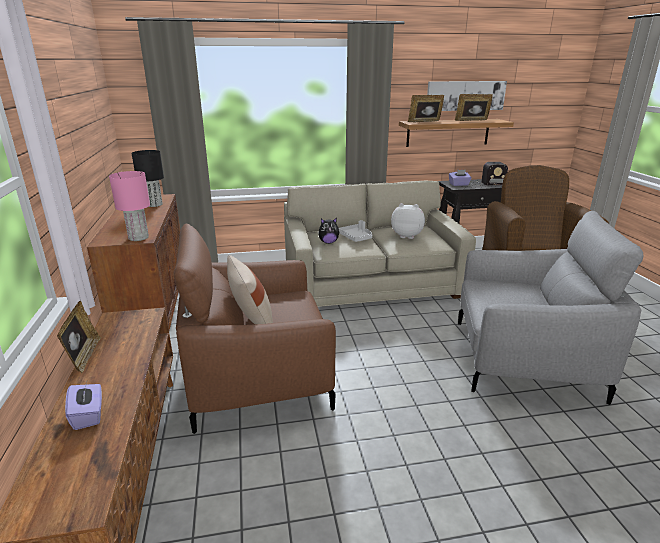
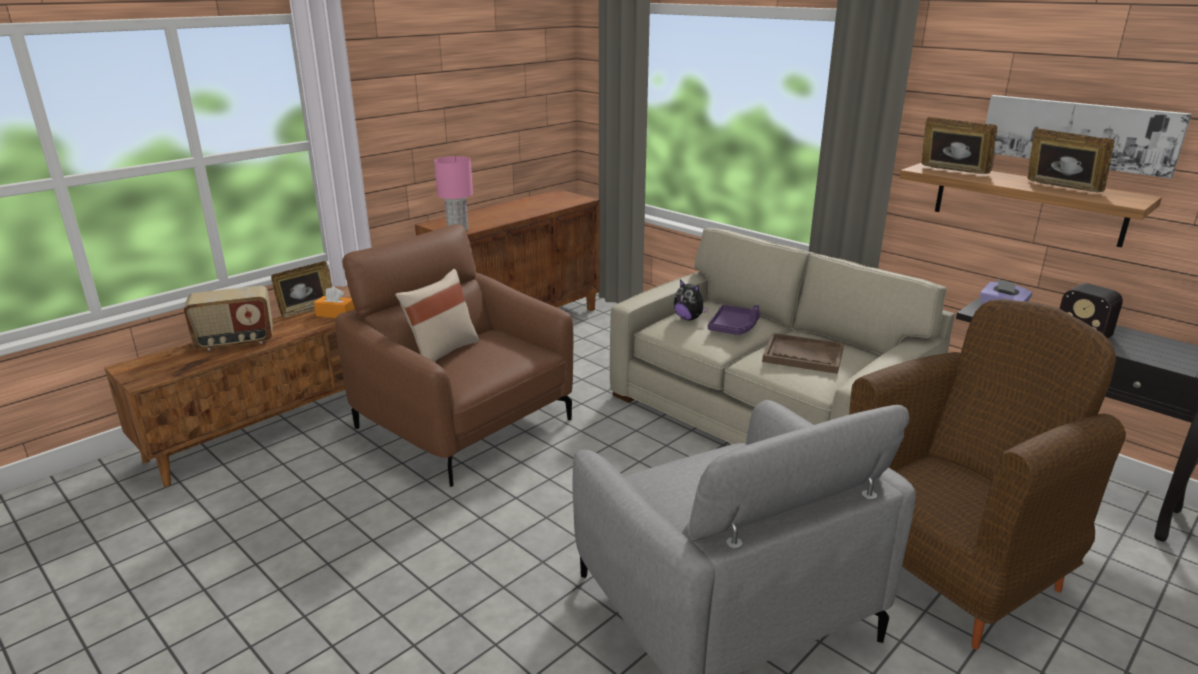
camera: 55 degrees right, 0 degrees up
purple tissue box [65,382,102,430] -> radio [184,286,273,350]
black table lamp [132,150,164,207] -> none
grey tray [339,220,372,242] -> purple tray [708,305,761,335]
plush toy [391,203,425,239] -> brown tray [762,333,844,374]
none -> orange tissue box [314,286,355,318]

